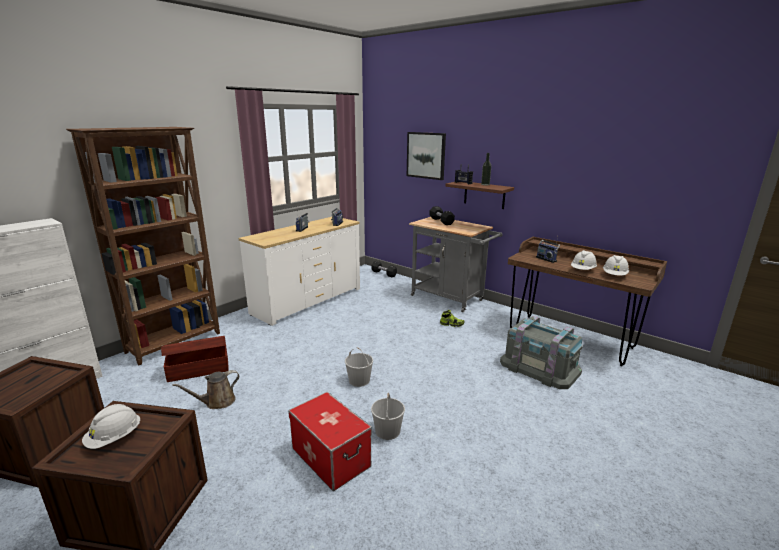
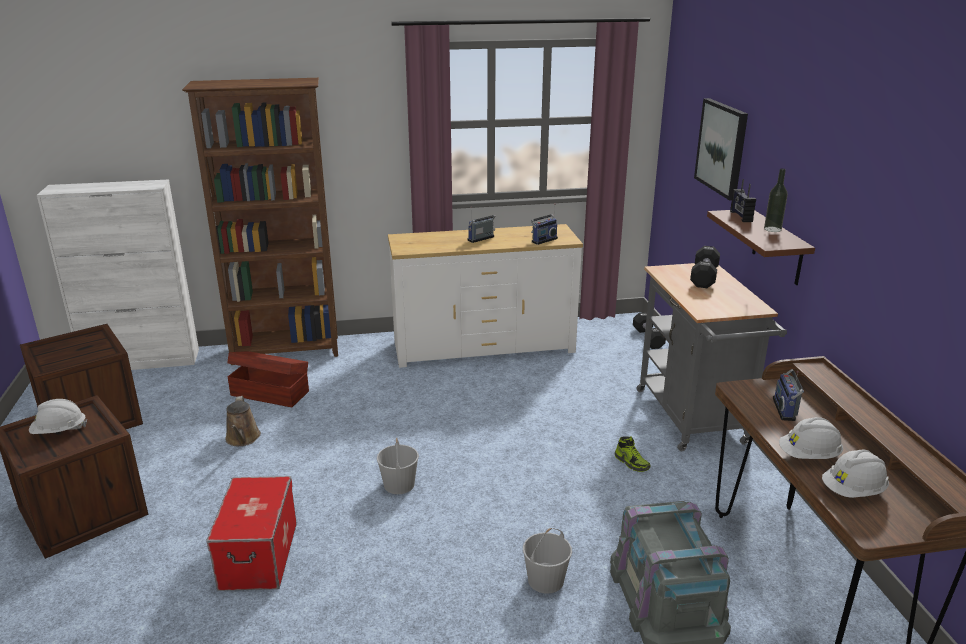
camera: 40 degrees right, 5 degrees up
brown watering can [172,370,239,409] -> brown watering can turned 105 degrees counterclockwise [225,396,261,446]
white bucket [371,393,405,440] -> white bucket moved to [523,528,572,594]

